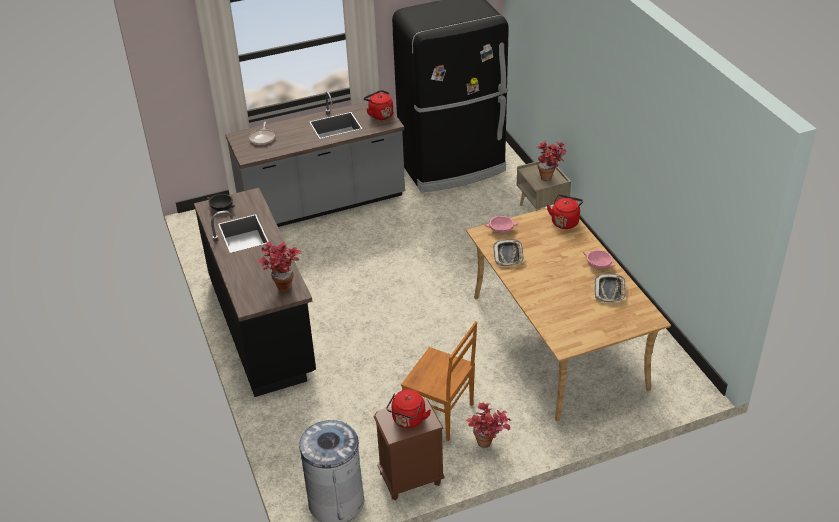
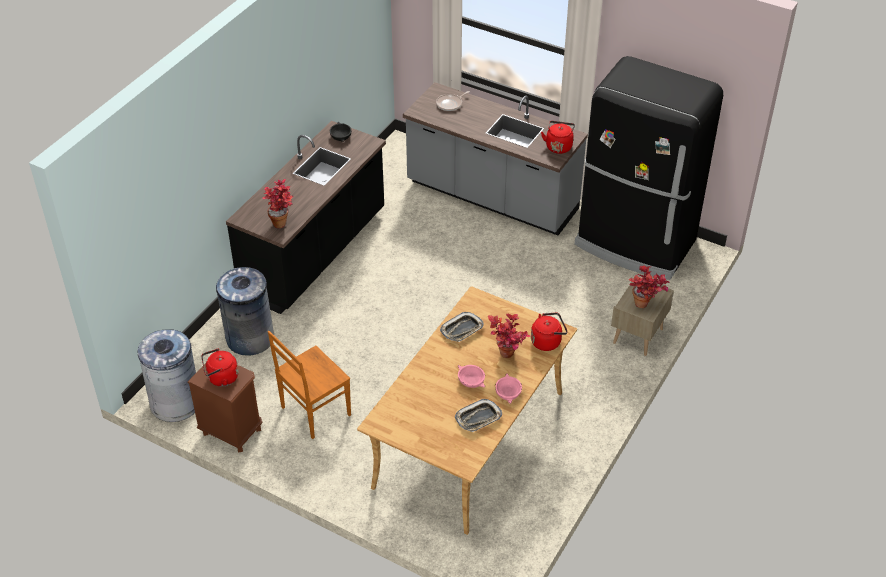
camera: 50 degrees right, 5 degrees up
brown chair [401,321,477,441] -> brown chair turned 60 degrees clockwise [268,331,351,439]
potted plant [466,402,511,448] -> potted plant moved to [488,314,530,358]
pink bowl [485,216,518,234] -> pink bowl moved to [458,365,485,388]
none -> grey trash can [216,267,274,356]

